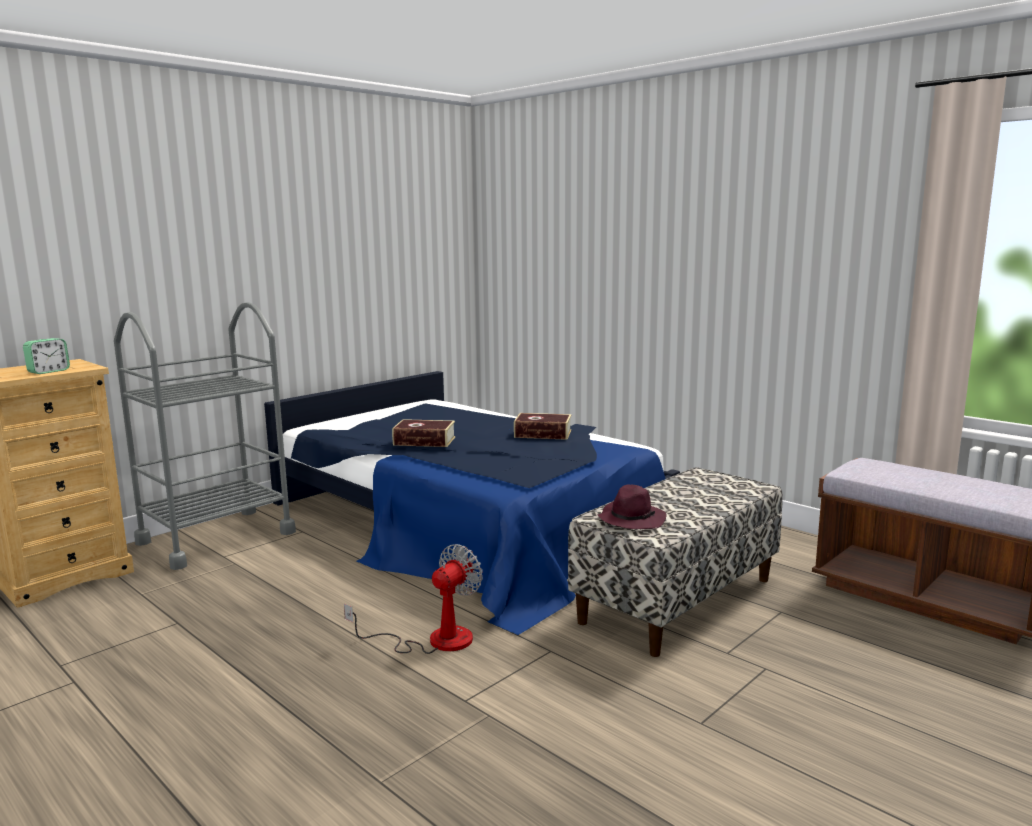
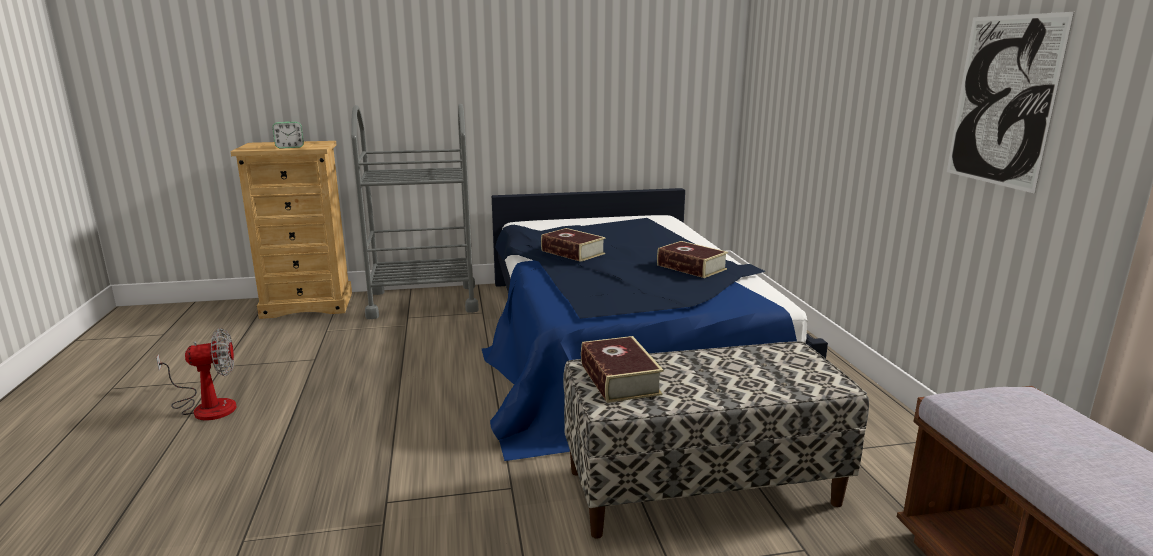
camera: 35 degrees right, 5 degrees up
fan [344,544,483,654] -> fan moved to [156,328,237,420]
purple hat [598,485,666,529] -> book [581,336,664,403]
none -> picture [947,12,1074,194]

